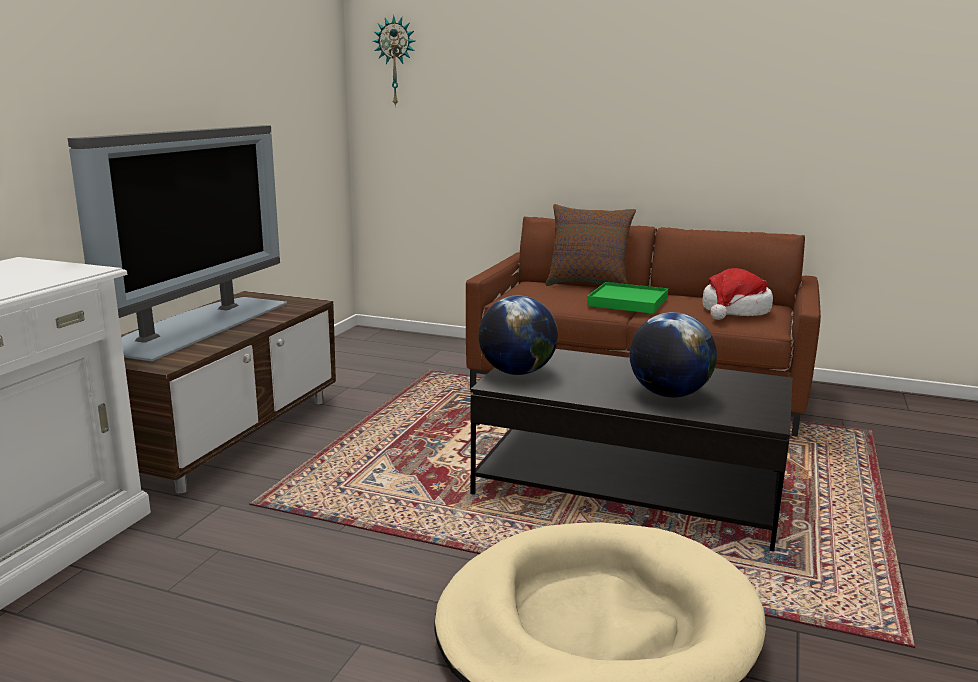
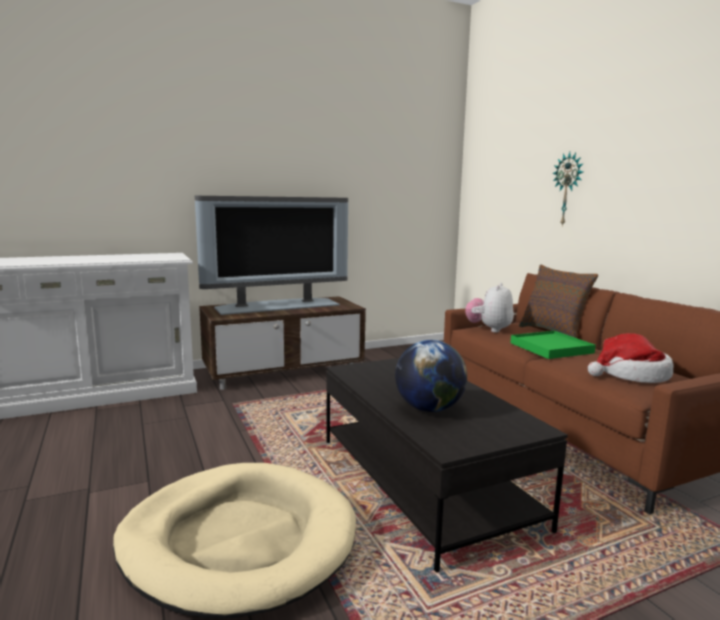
camera: 45 degrees right, 5 degrees down
wall clock [373,15,415,107] -> wall clock moved to [553,152,583,227]
globe [478,295,558,375] -> none
none -> plush toy [465,283,514,332]

